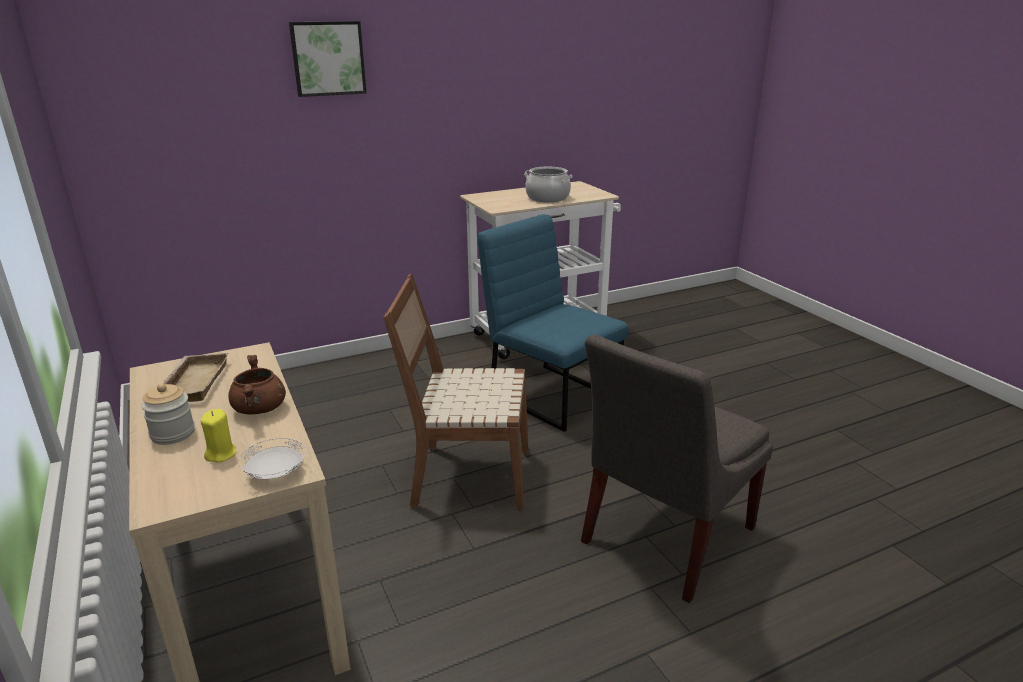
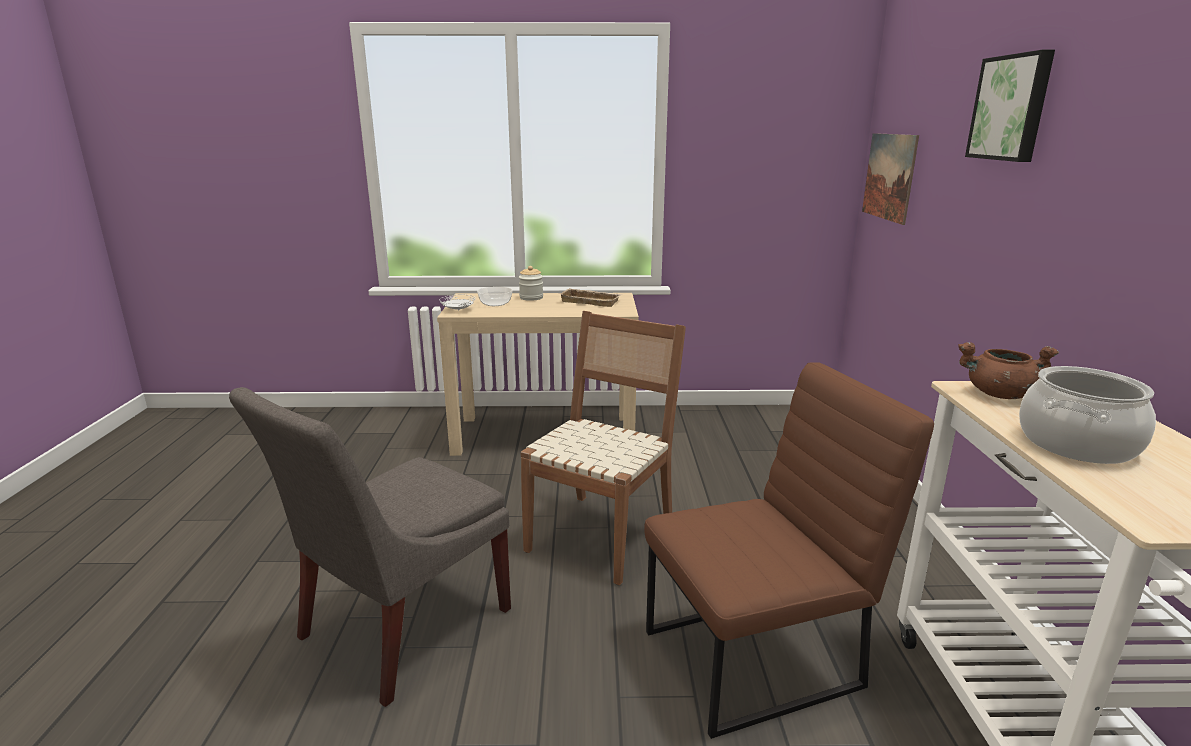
camera: 115 degrees right, 5 degrees down
yellow candle [201,409,236,463] -> bowl [477,286,513,306]
brown cooking pot [228,355,286,414] -> brown cooking pot moved to [958,342,1059,399]
blue chair [478,214,629,432] -> brown chair [644,362,934,739]
grey chair [581,335,773,603] -> grey chair turned 120 degrees counterclockwise [229,387,511,707]
none -> picture [862,133,919,225]

